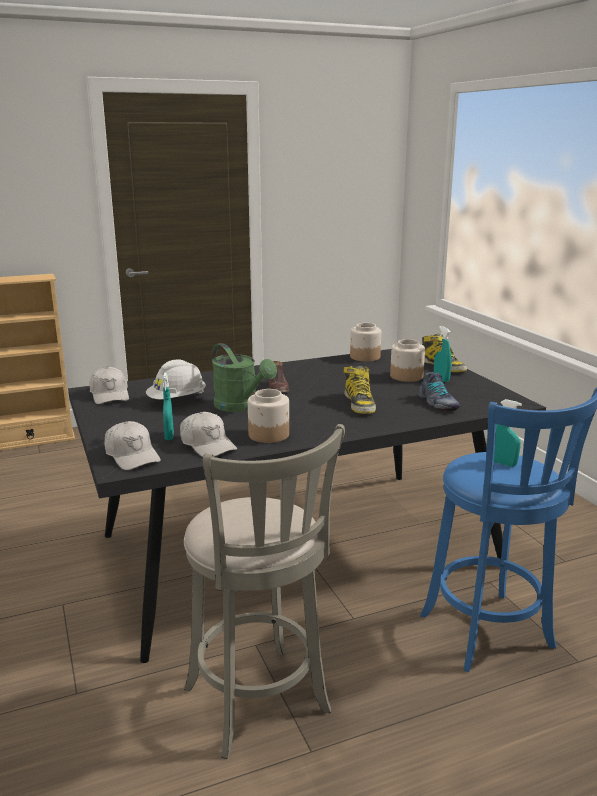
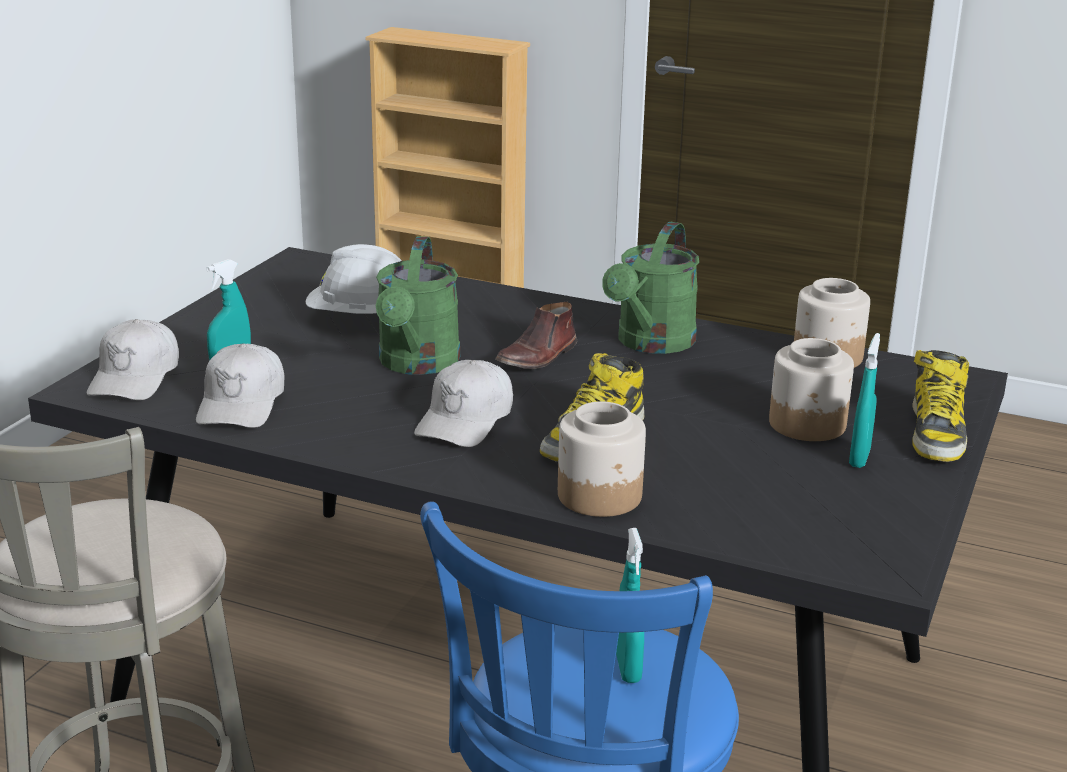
camera: 45 degrees right, 5 degrees up
white cap [89,367,129,404] -> white cap moved to [414,360,513,447]
jar [248,389,289,443] -> jar moved to [558,401,646,517]
shoe [418,372,460,412] -> none
none -> green watering can [603,222,699,354]

